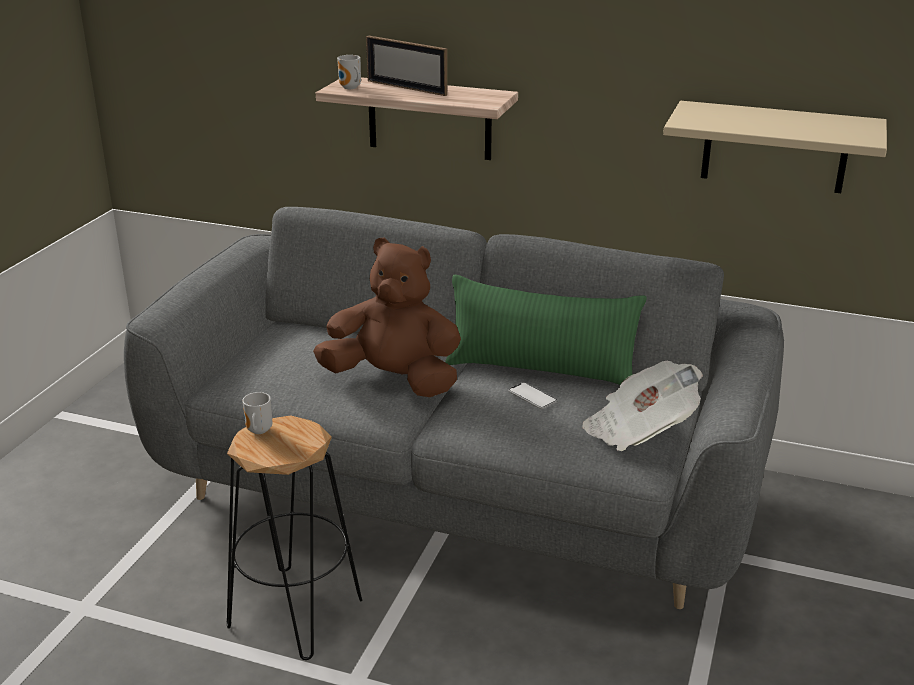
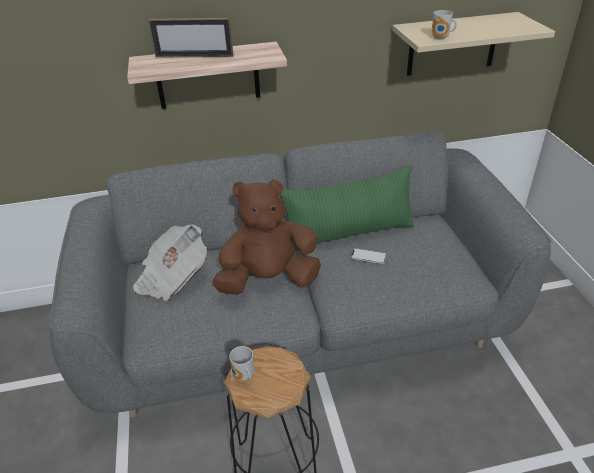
camera: 30 degrees left, 10 degrees up
mug [337,55,361,89] -> mug moved to [432,10,457,40]
newspaper [583,360,703,451] -> newspaper moved to [133,225,207,301]

